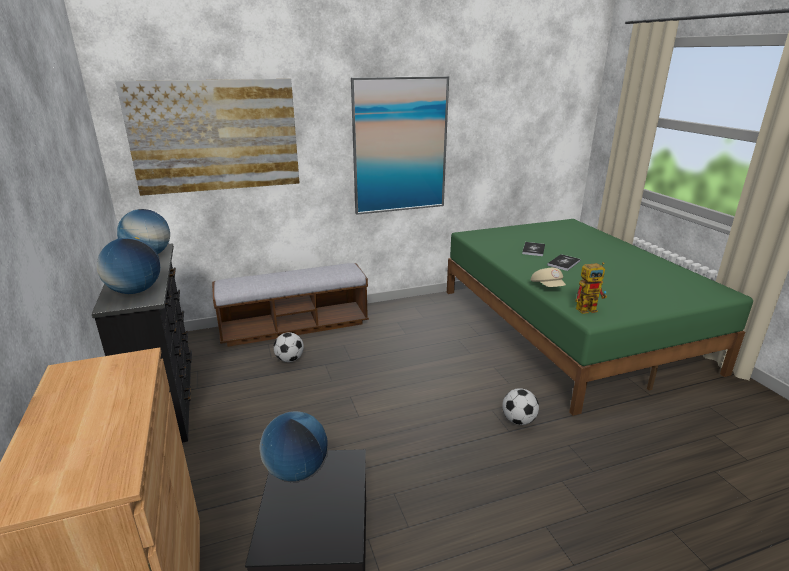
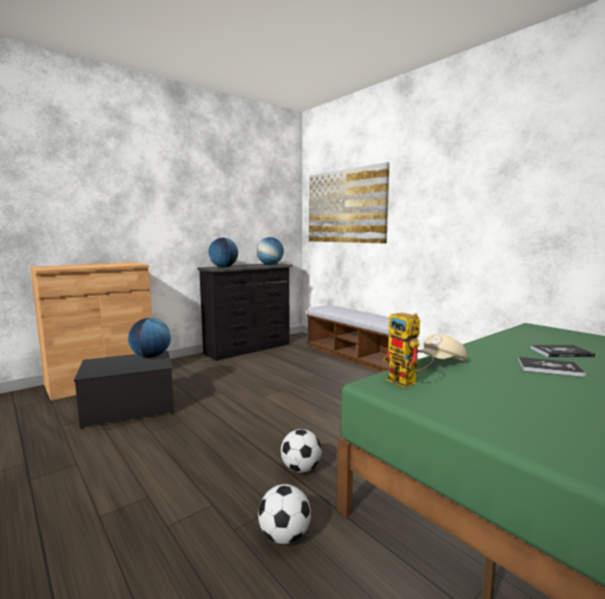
camera: 70 degrees right, 15 degrees down
football [273,332,304,362] -> football moved to [258,484,311,544]
picture [351,76,449,215] -> none

